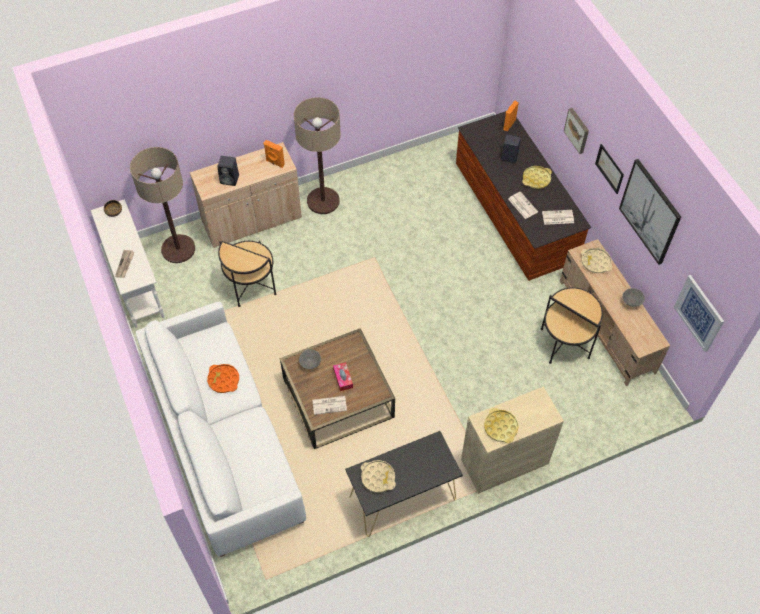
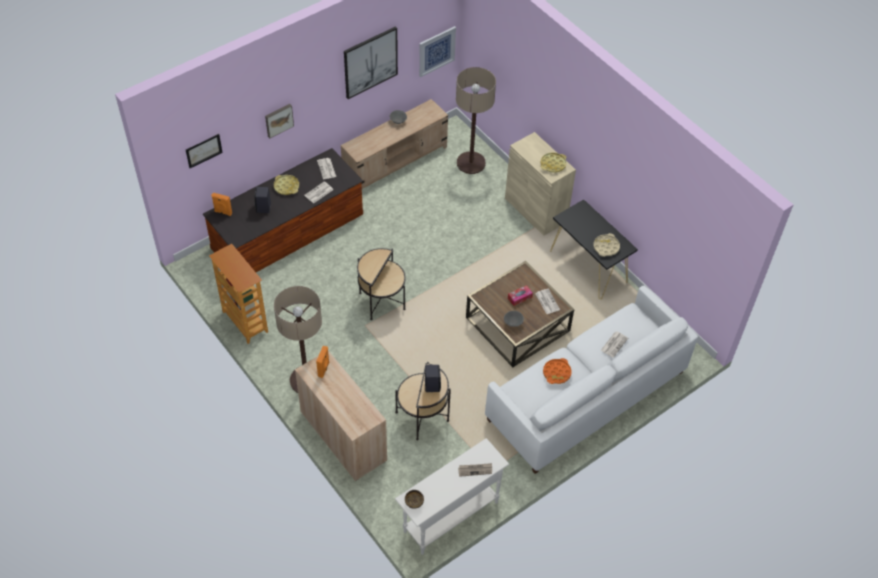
camera: 105 degrees left, 5 degrees down
floor lamp [130,147,195,263] -> floor lamp moved to [456,67,496,174]
black speaker [217,156,239,186] -> black speaker moved to [425,365,441,392]
side table [541,287,603,364] -> side table moved to [357,248,406,320]
beige tray [581,248,613,273] -> none
picture [595,144,624,194] -> picture moved to [186,134,223,168]
none -> bookcase [209,244,268,344]
none -> newspaper [600,332,628,358]

